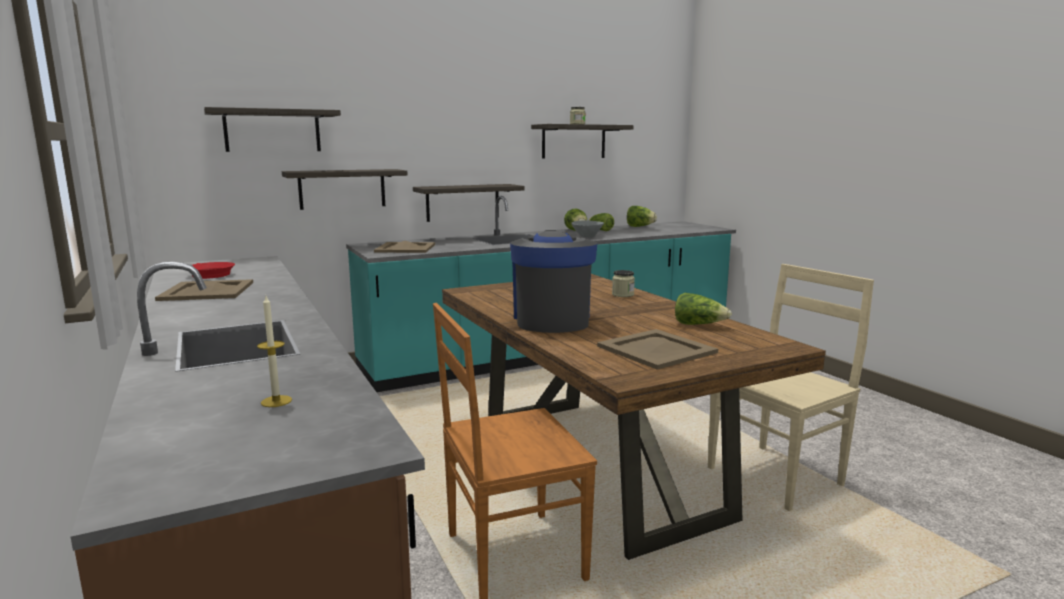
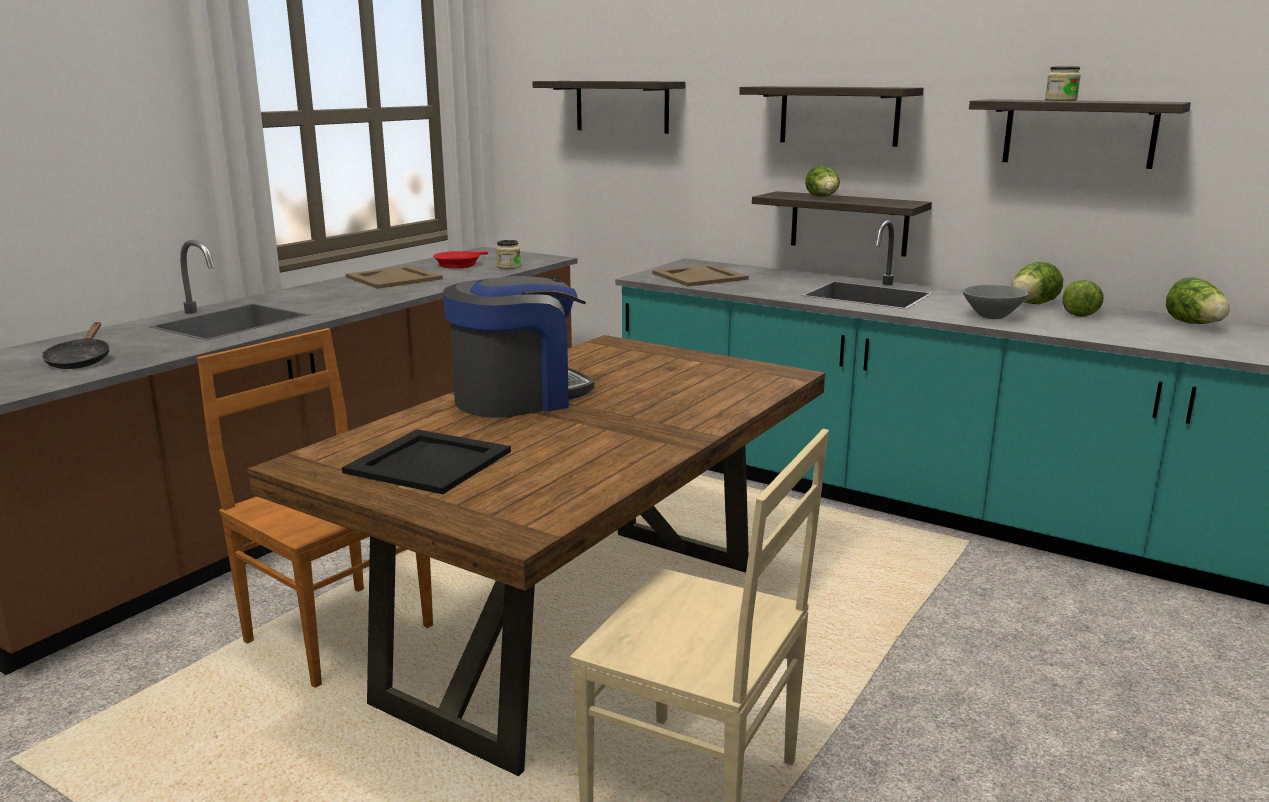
camera: 60 degrees right, 5 degrees up
candle [257,296,292,407] -> black frying pan [42,322,109,369]
shelf [282,169,407,210] -> shelf moved to [739,86,924,147]
beige tray [597,329,718,370] -> black tray [342,429,511,494]
jar [612,270,635,297] -> jar moved to [496,240,521,269]
lettuce [675,293,732,325] -> lettuce moved to [805,165,840,197]

